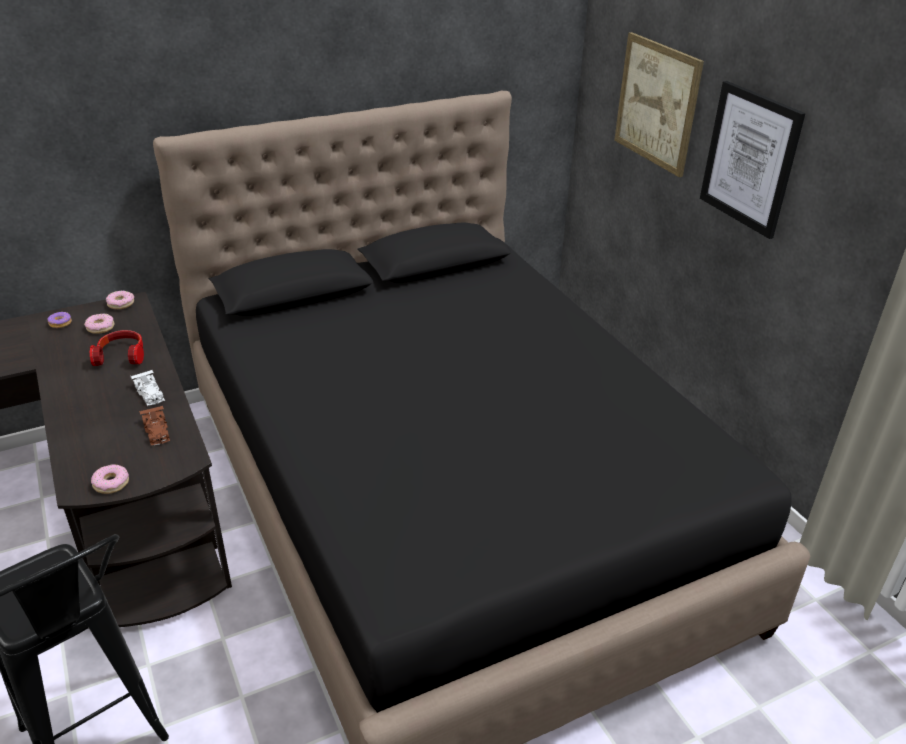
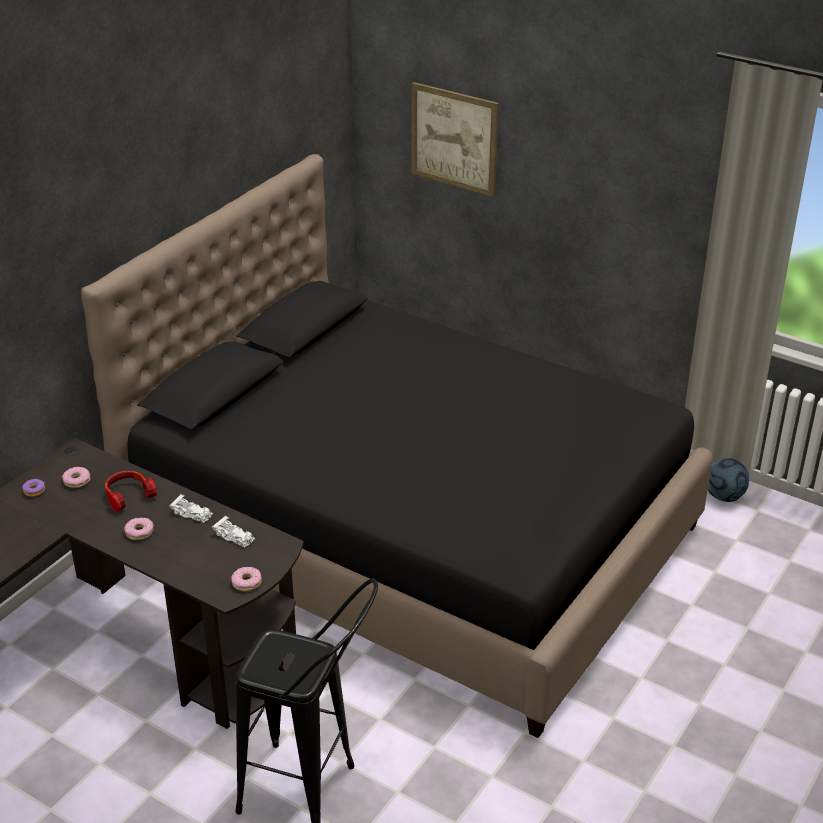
camera: 30 degrees left, 0 degrees up
donut [106,291,134,309] -> donut moved to [124,518,154,540]
brown toy car [139,406,170,445] -> white toy car [212,515,255,548]
picture [700,81,805,239] -> none
none -> football [708,458,749,502]

